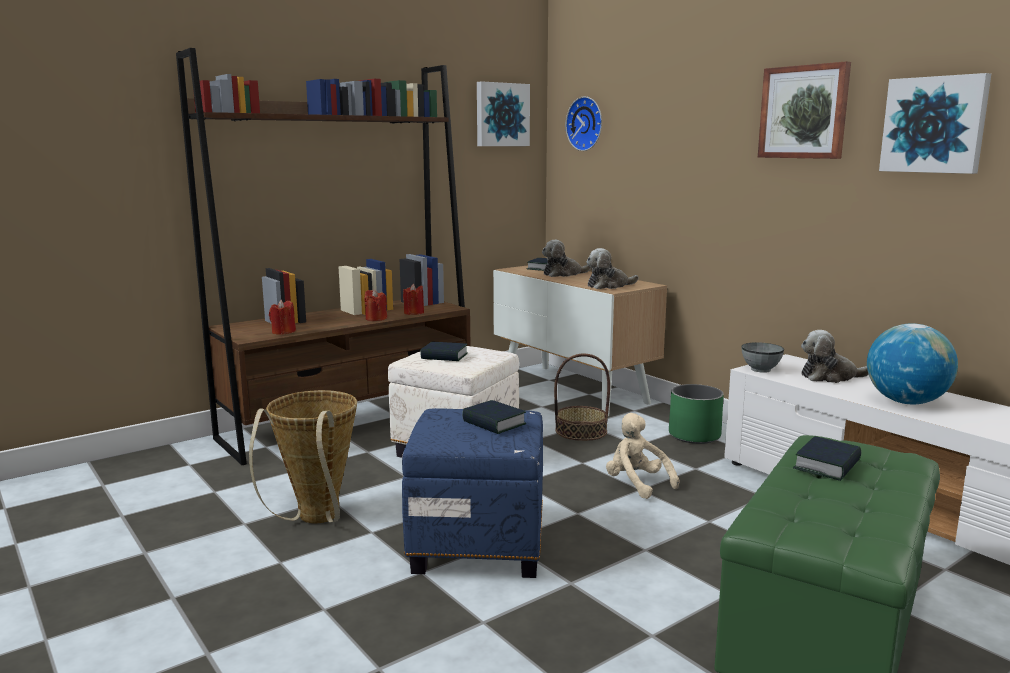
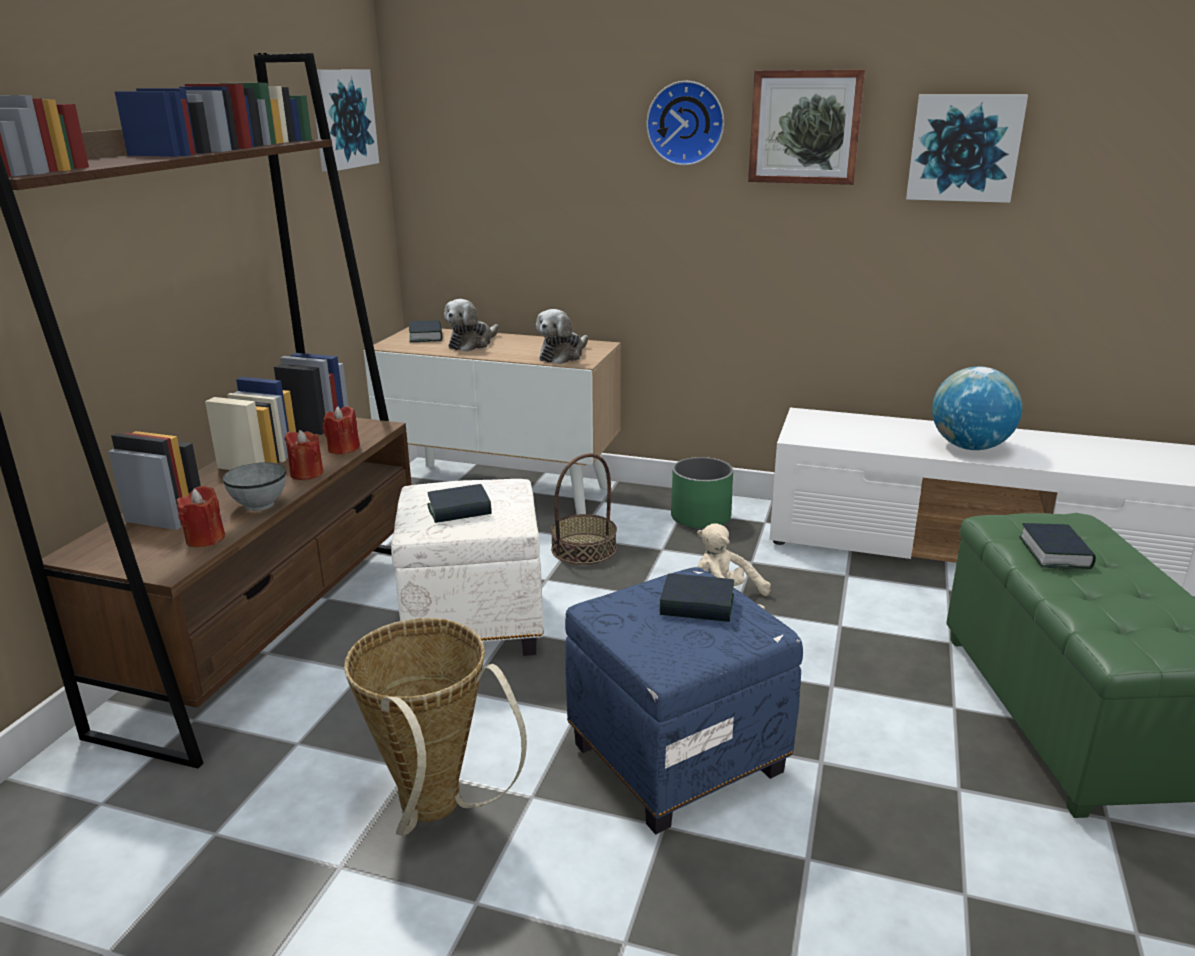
camera: 35 degrees left, 10 degrees up
wall clock [566,96,602,151] -> wall clock moved to [646,81,724,166]
grey bowl [742,342,784,373] -> grey bowl moved to [223,462,286,511]
plush toy [801,330,869,383] -> none

